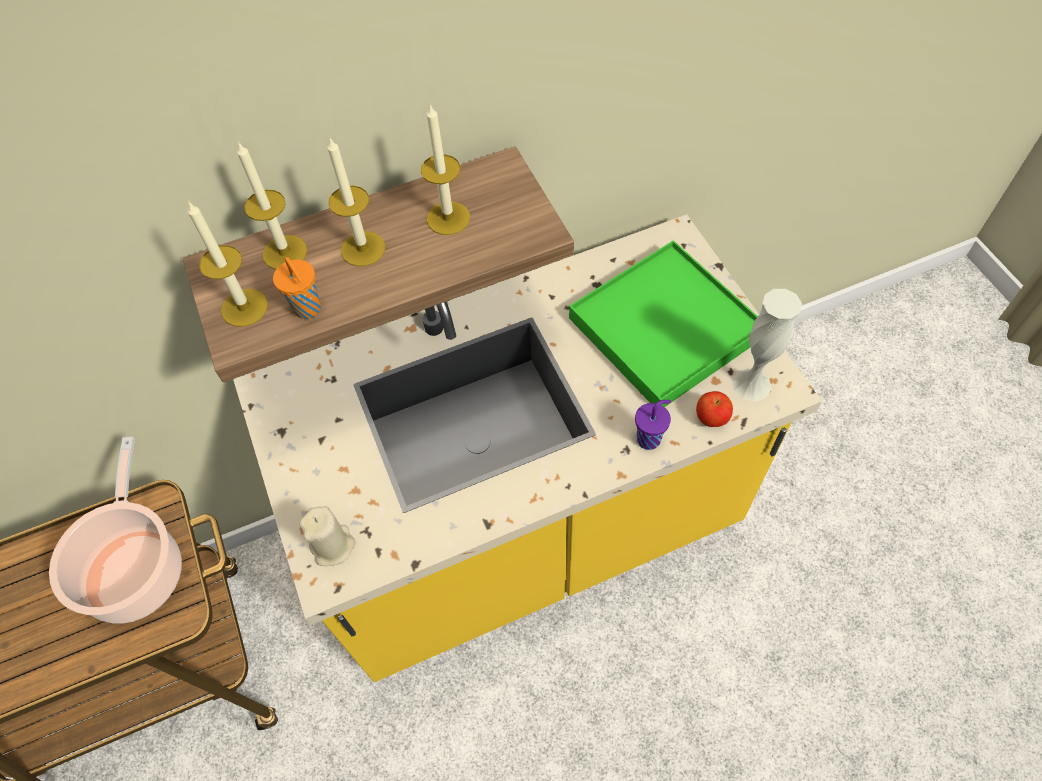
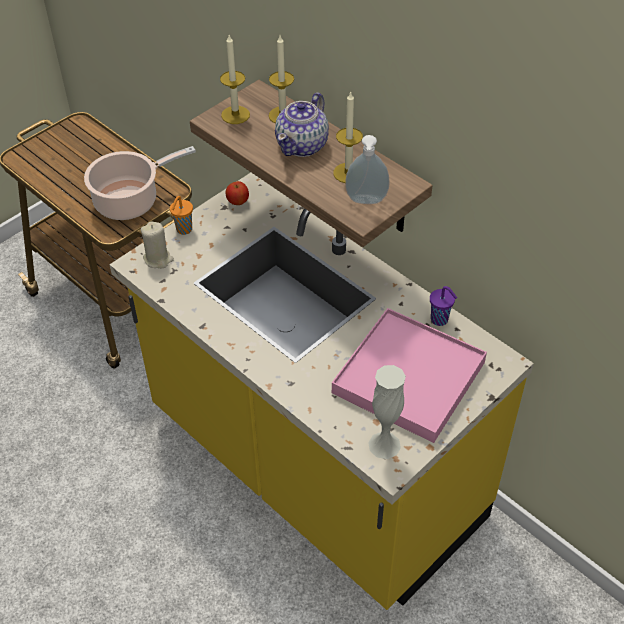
camera: 65 degrees right, 10 degrees down
orange cup [273,257,321,319] -> orange cup moved to [170,196,193,235]
candle [327,138,385,267] -> teapot [275,93,329,157]
green tray [569,240,758,407] -> pink tray [332,308,487,443]
purple cup [635,400,671,450] -> purple cup moved to [430,286,457,326]
apple [696,391,733,427] -> apple moved to [226,181,249,205]
none -> soap dispenser [345,135,390,204]

